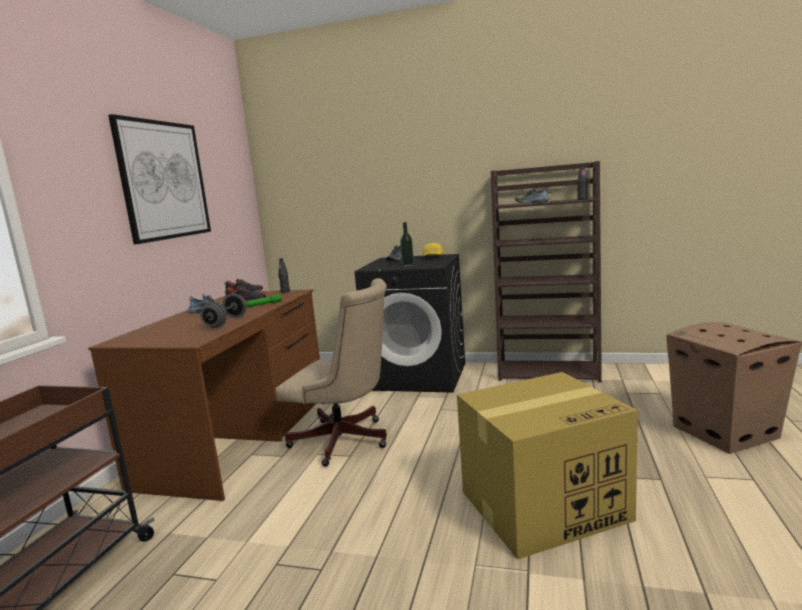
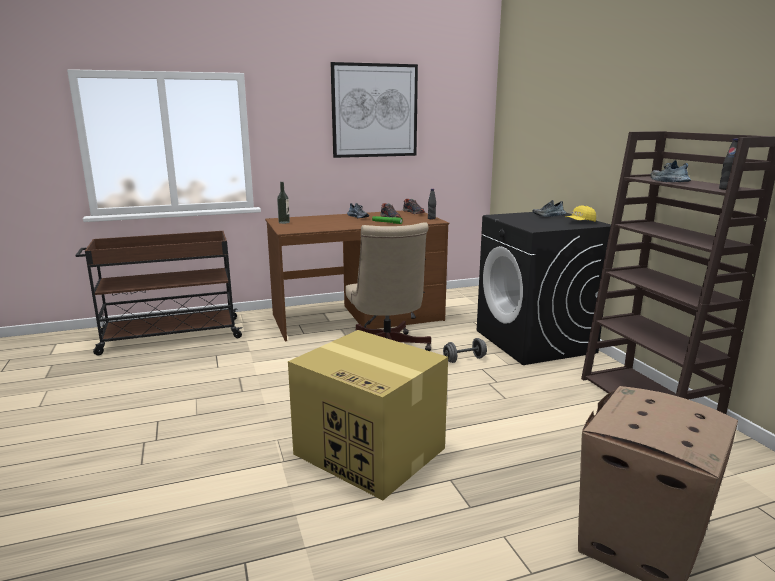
camera: 55 degrees right, 5 degrees up
grey dumbbell [200,293,247,328] -> grey dumbbell moved to [443,338,487,363]
bottle [400,222,414,267] -> bottle moved to [277,182,290,224]

